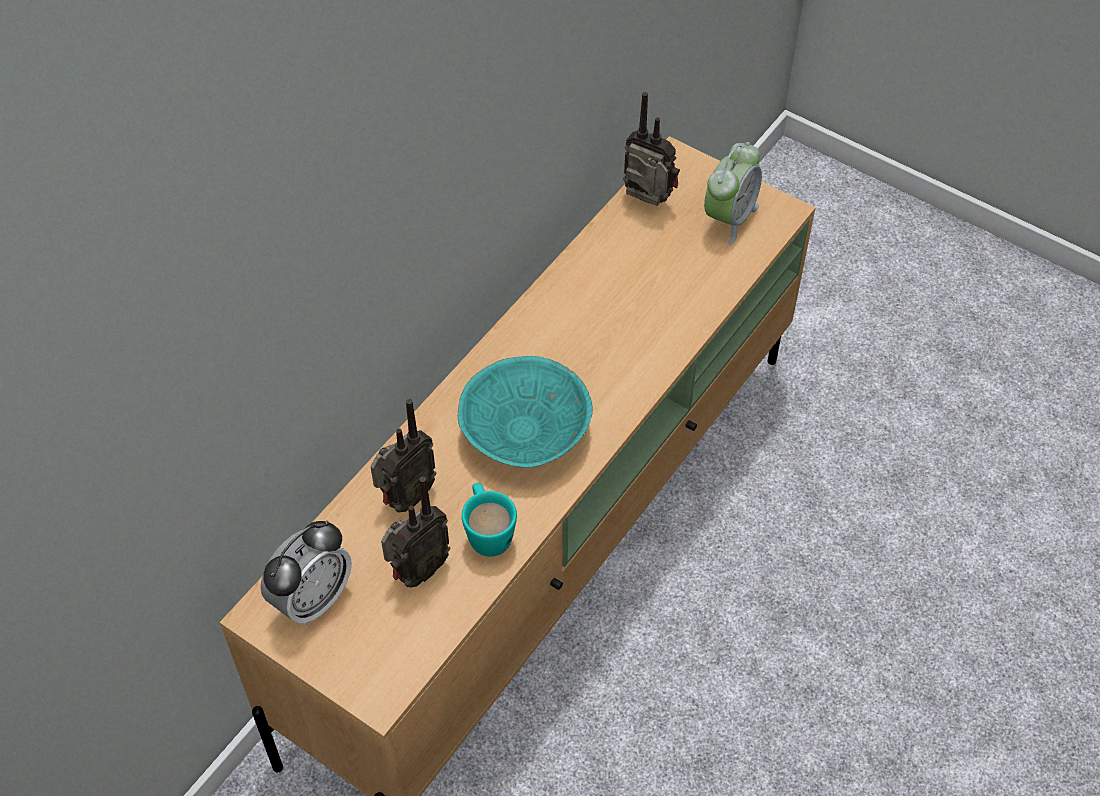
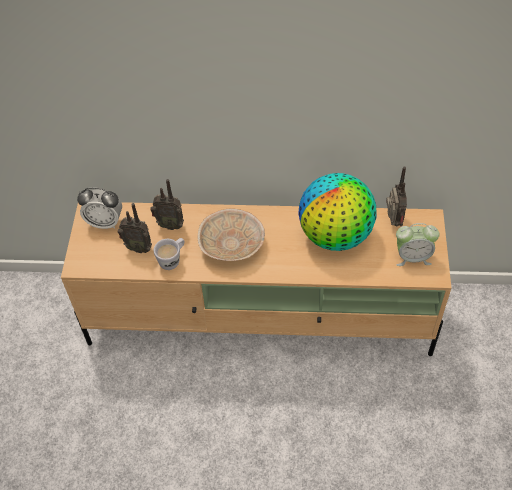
camera: 60 degrees right, 0 degrees up
turquoise bowl [458,356,593,468] -> beige bowl [197,209,265,261]
turquoise mug [462,483,517,557] -> white mug [154,238,185,270]
none -> globe [298,173,376,251]

